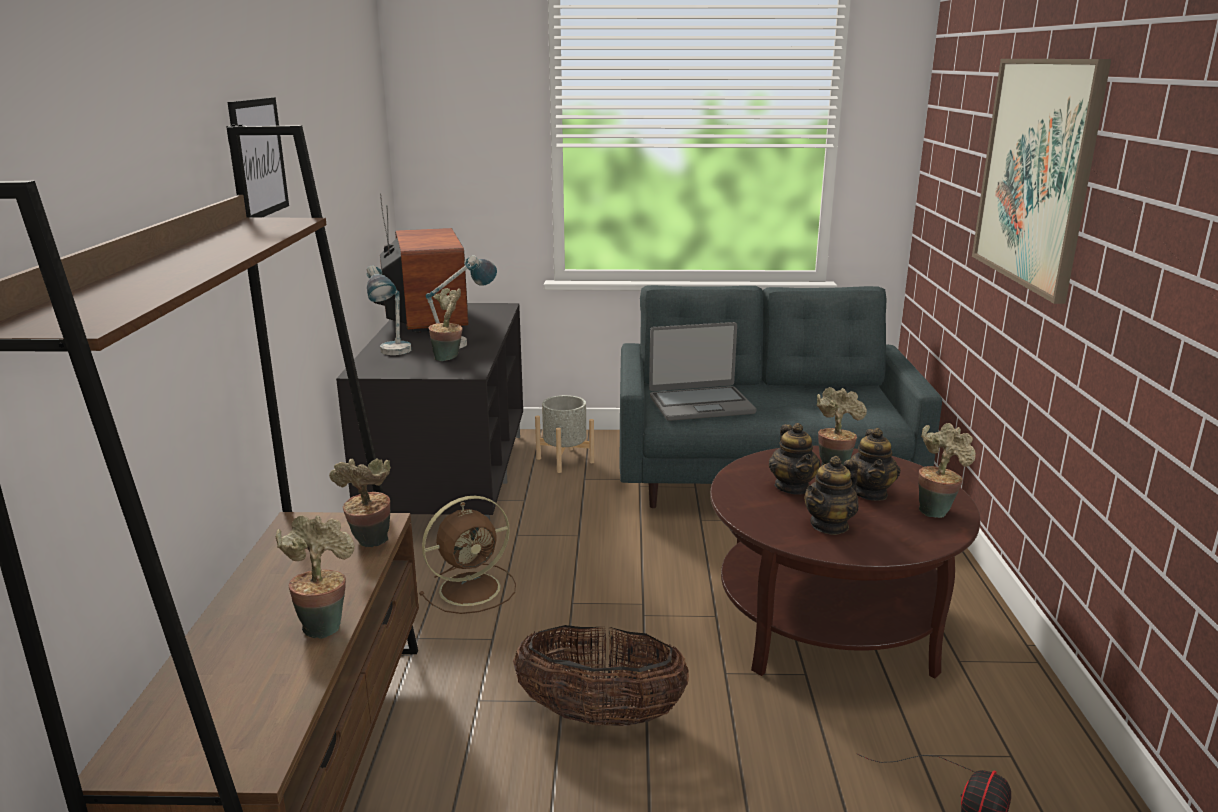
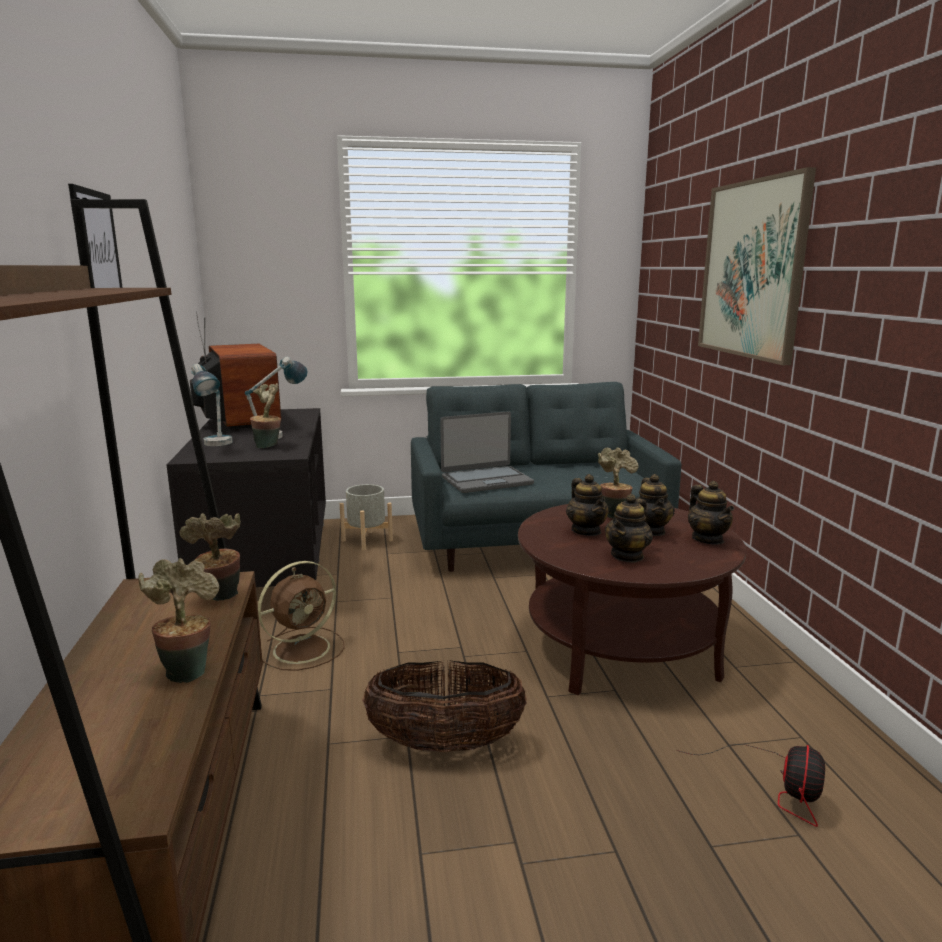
camera: 10 degrees left, 5 degrees down
potted plant [918,423,976,518] -> teapot [688,481,734,545]

